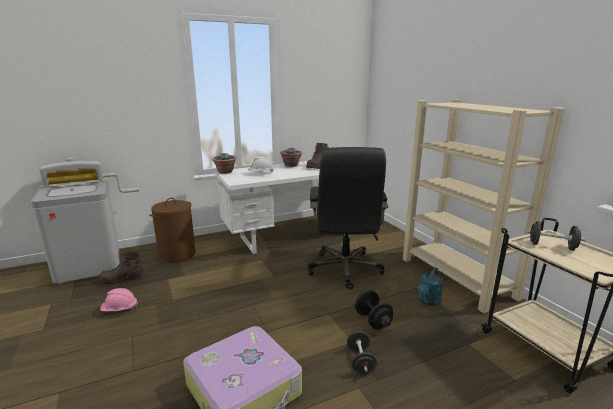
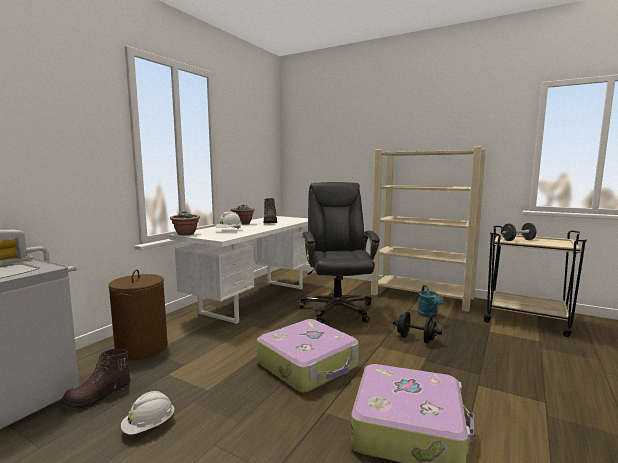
camera: 35 degrees left, 10 degrees down
pink hard hat [100,288,138,311] -> white hard hat [121,391,174,435]
black office chair [308,147,389,290] -> black office chair turned 150 degrees counterclockwise [300,182,380,323]
black dumbbell [347,331,377,374] -> none
none -> suitcase [257,319,359,393]

